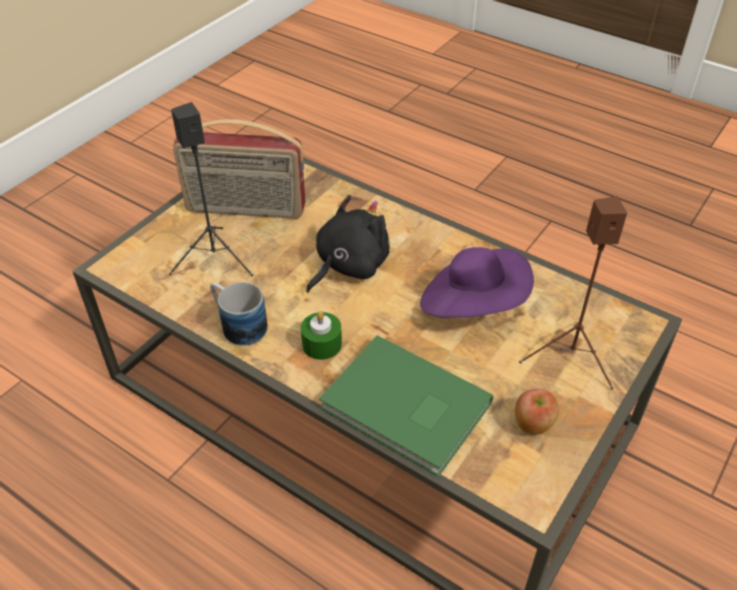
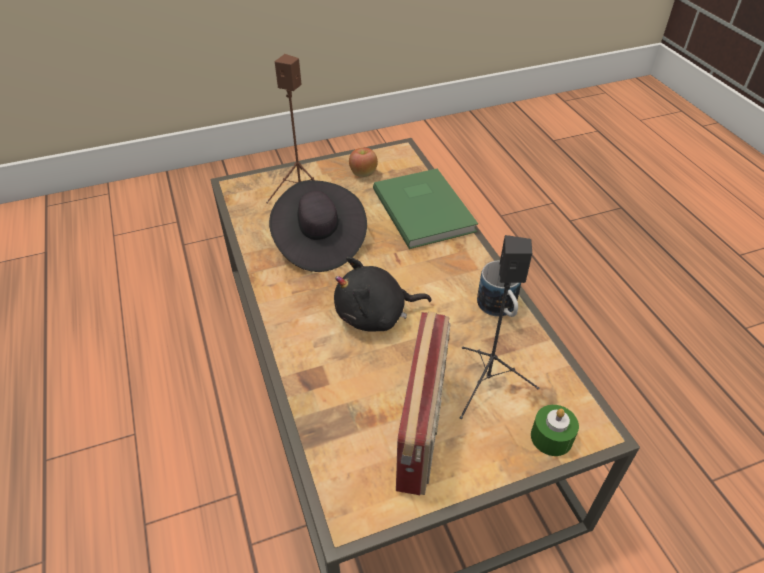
camera: 145 degrees left, 0 degrees up
radio [173,119,305,219] -> radio turned 60 degrees clockwise [396,312,451,495]
green candle [301,311,342,360] -> green candle moved to [531,405,579,456]
purple hat [420,247,534,318] -> black hat [269,180,367,272]

